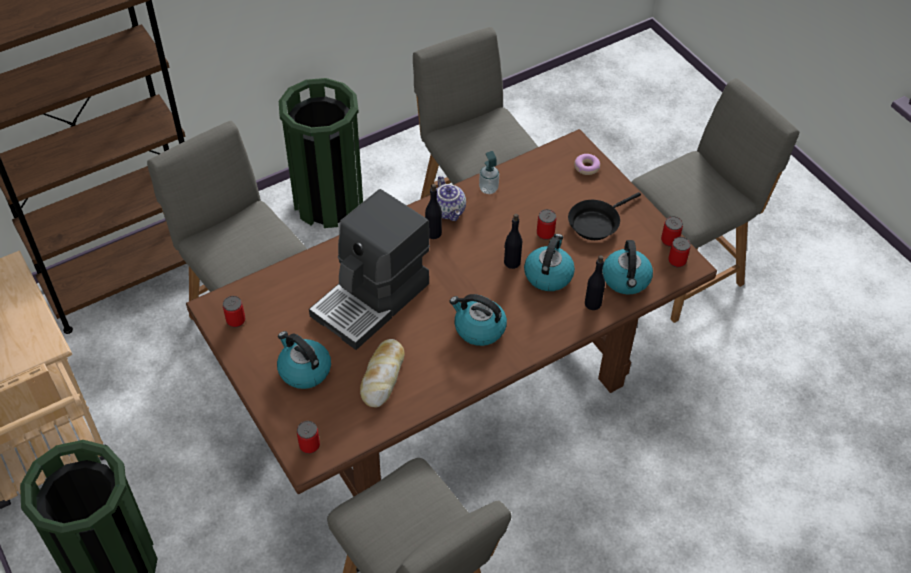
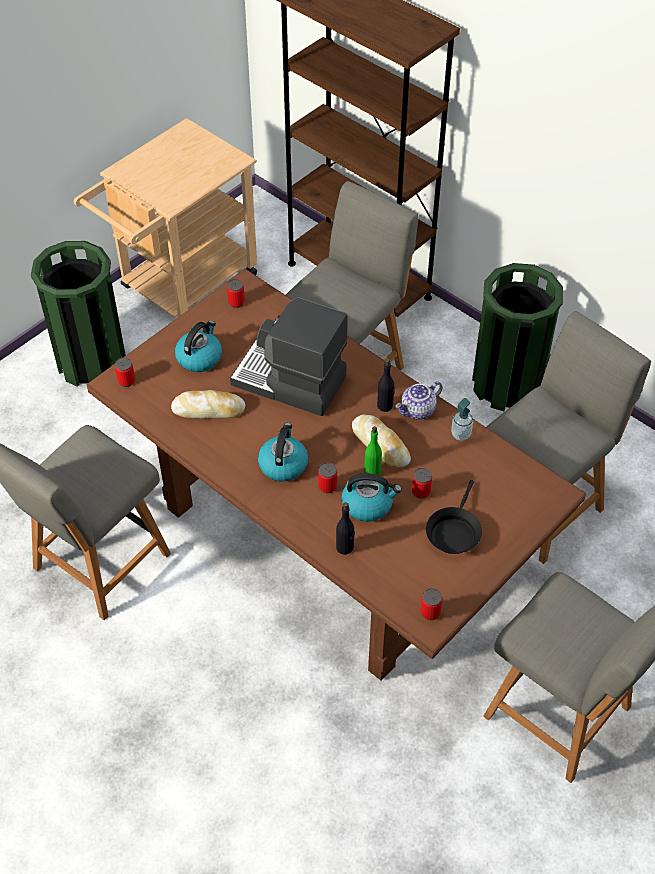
camera: 75 degrees right, 0 degrees up
black bottle [504,214,522,269] -> green bottle [364,426,382,475]
black frying pan [568,192,641,240] -> black frying pan turned 105 degrees counterclockwise [426,480,482,554]
donut [574,154,600,175] -> none
kettle [602,240,653,294] -> none
can [661,216,683,247] -> can moved to [318,462,337,493]
none -> bread [352,414,411,468]

